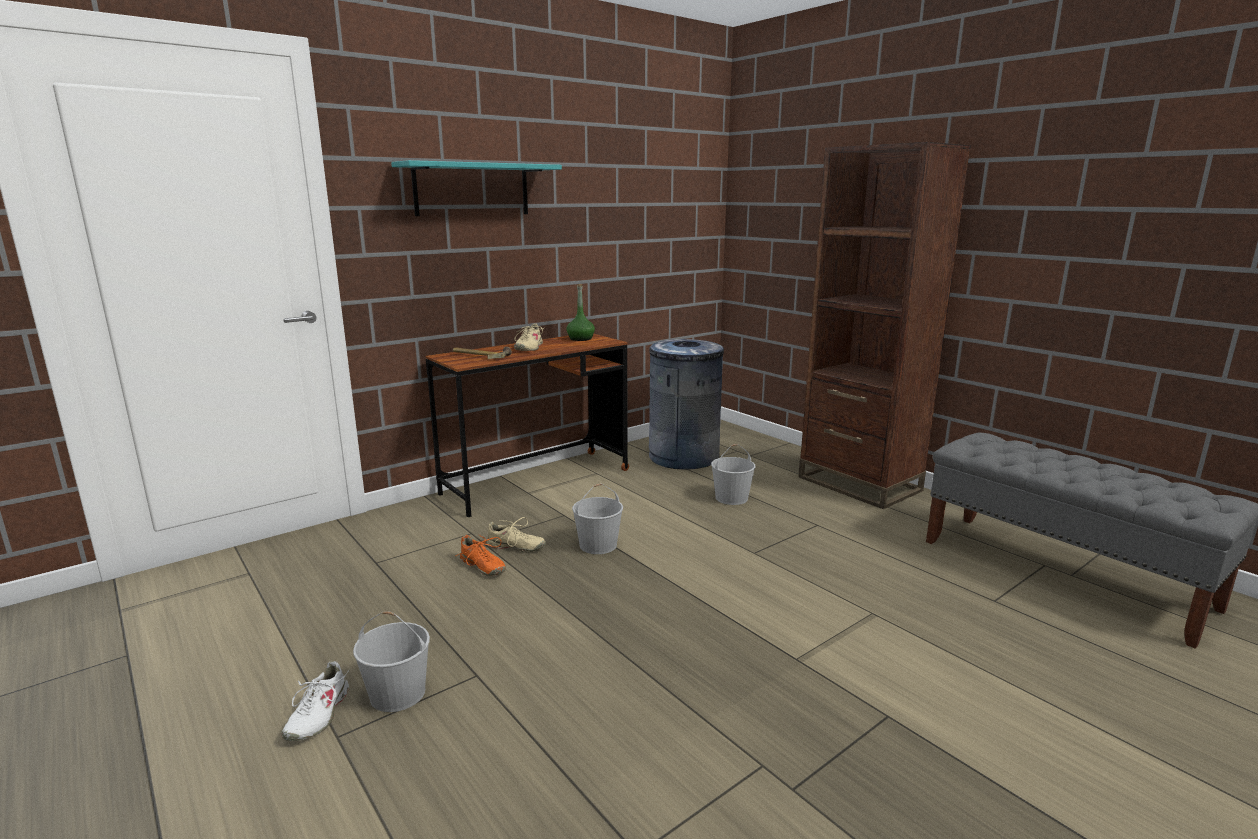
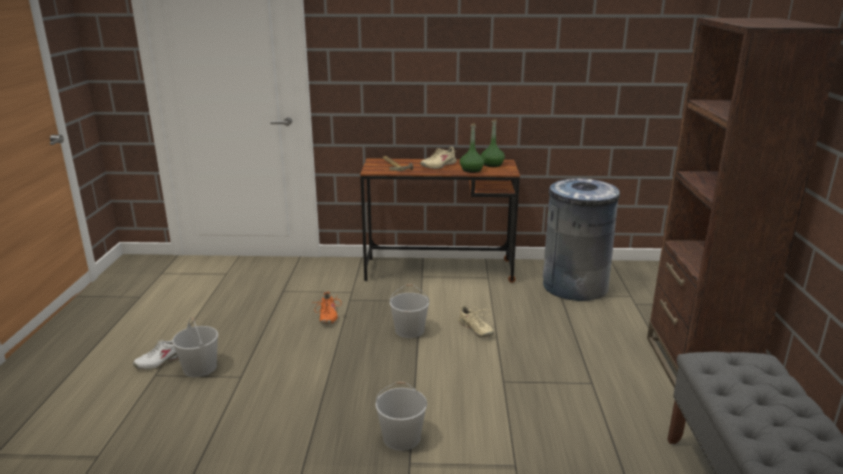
camera: 40 degrees right, 5 degrees up
turquoise shelf [391,160,562,216] -> none
beige shoe [487,517,546,552] -> beige shoe moved to [458,305,494,337]
white bucket [711,444,756,505] -> white bucket moved to [375,382,427,451]
none -> green bottle [460,124,484,173]

